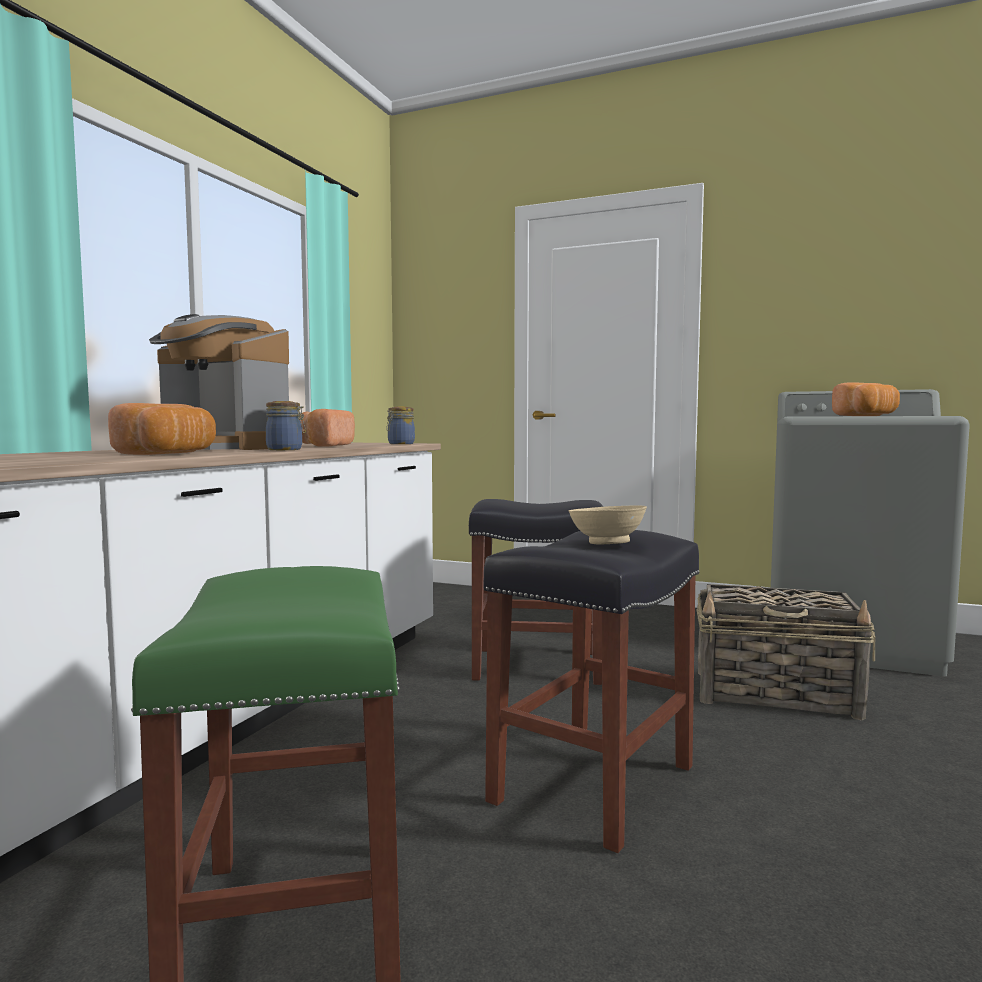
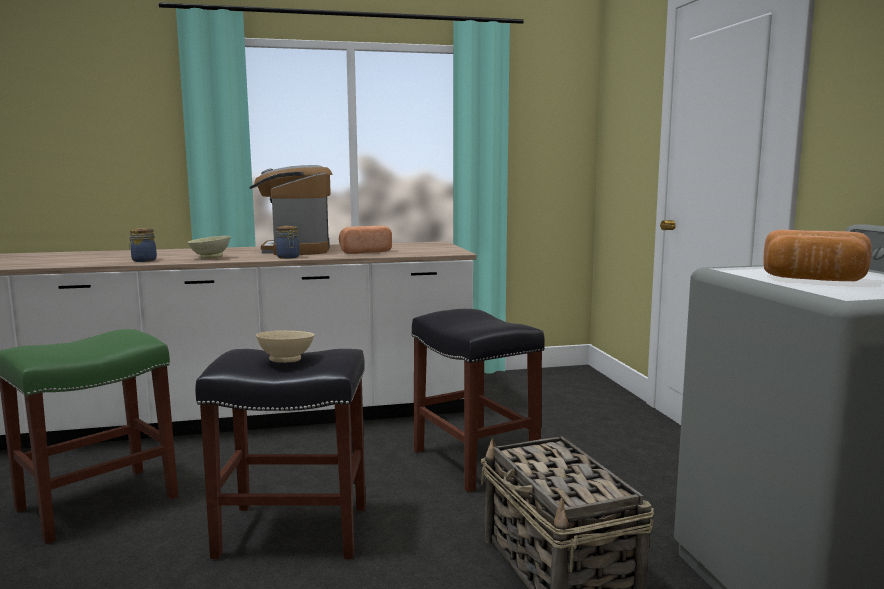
camera: 55 degrees right, 5 degrees up
bread [108,403,216,455] -> beige bowl [187,236,231,259]
jar [387,407,415,444] -> jar moved to [129,228,157,262]

